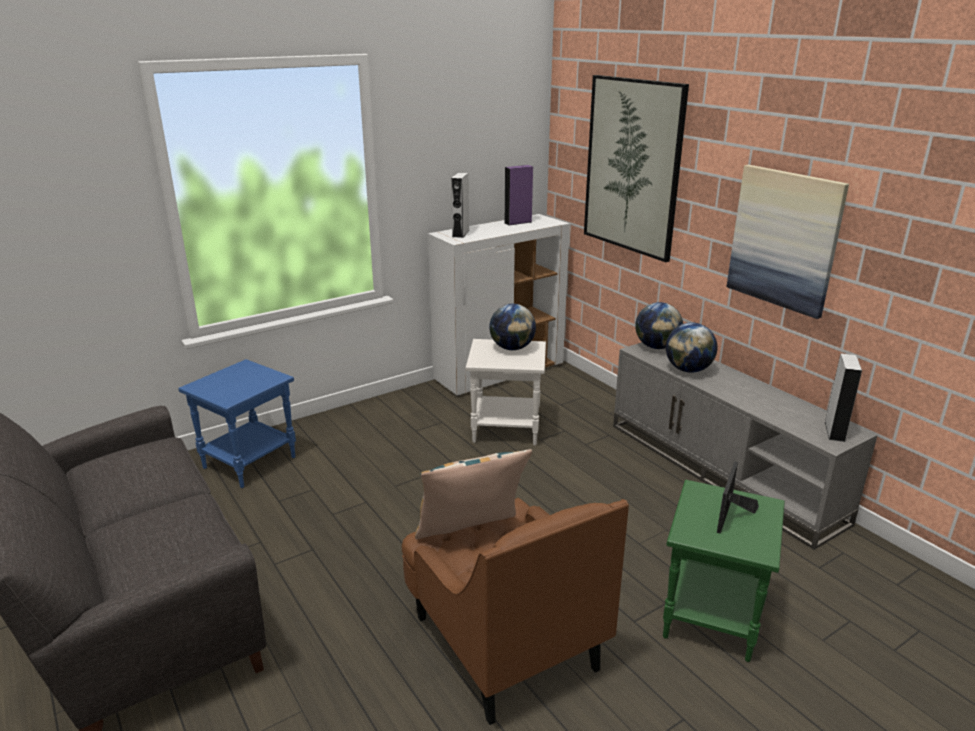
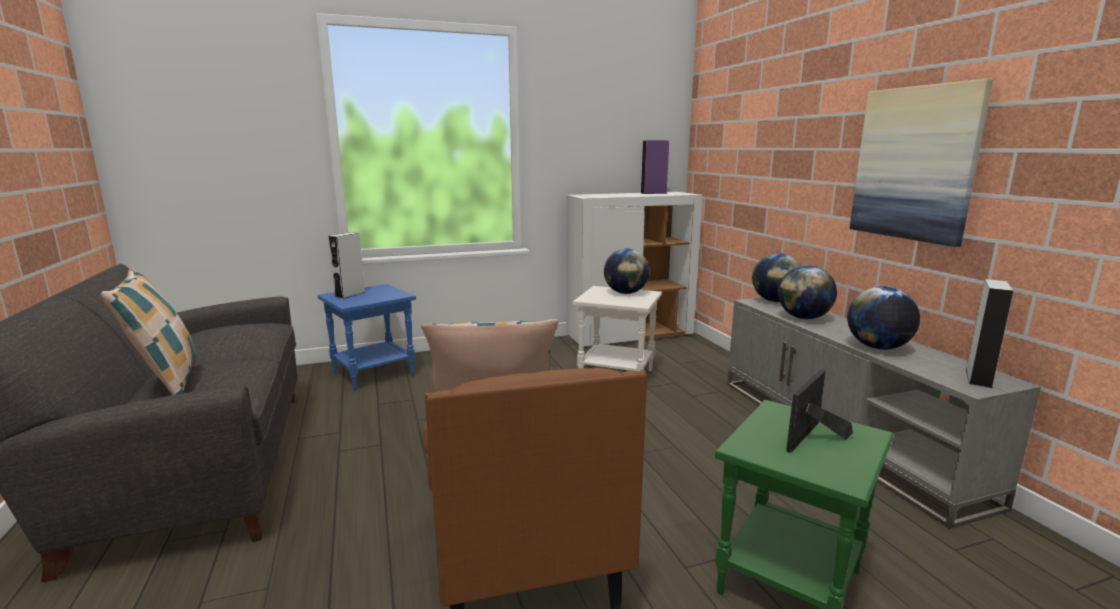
camera: 15 degrees right, 10 degrees down
grey speaker [451,172,470,238] -> grey speaker moved to [329,232,365,299]
picture [584,75,689,262] -> none
none -> pillow [101,268,196,395]
none -> globe [847,286,920,350]

